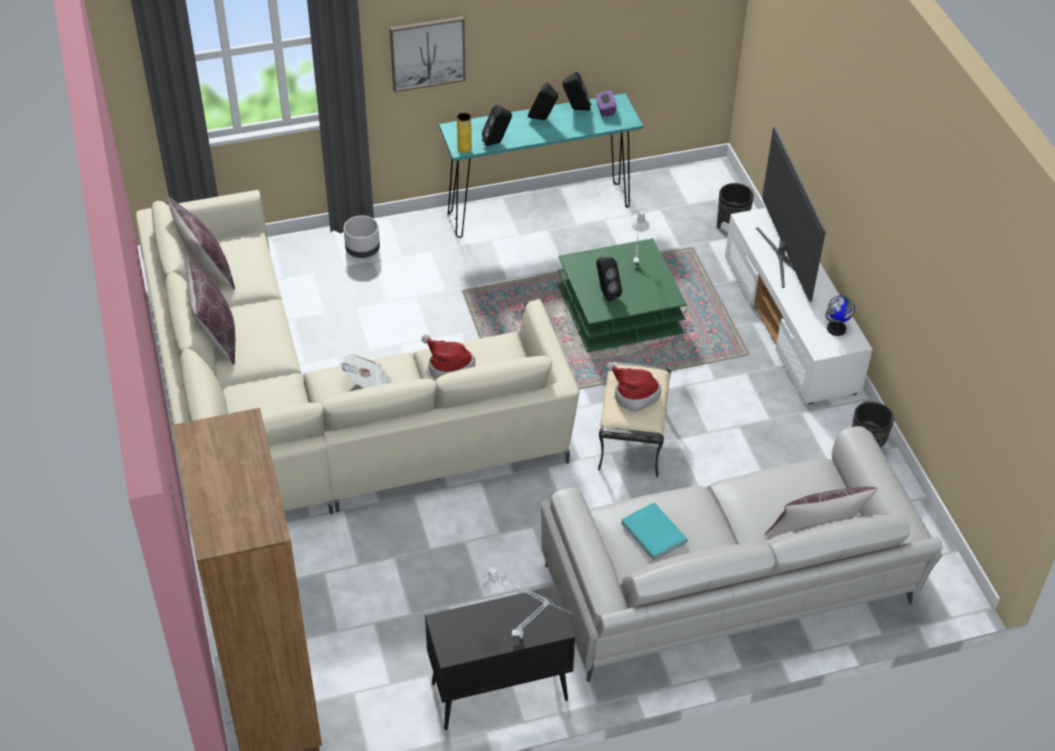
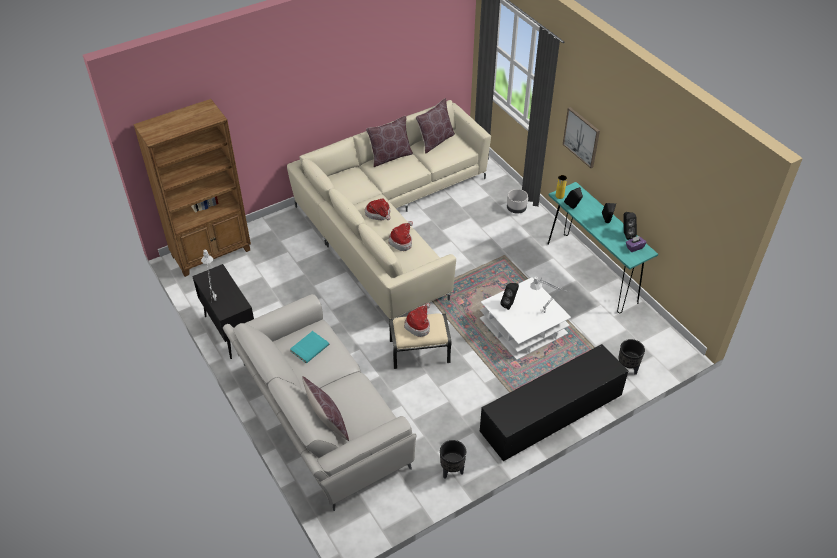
camera: 75 degrees right, 0 degrees up
newspaper [339,354,393,388] -> hat [365,199,391,220]
green coffee table [558,238,687,352] -> white coffee table [480,278,571,360]
white tv stand [725,208,872,404] -> black tv stand [480,344,628,461]
television [756,126,826,302] -> none
globe [825,296,855,336] -> none

